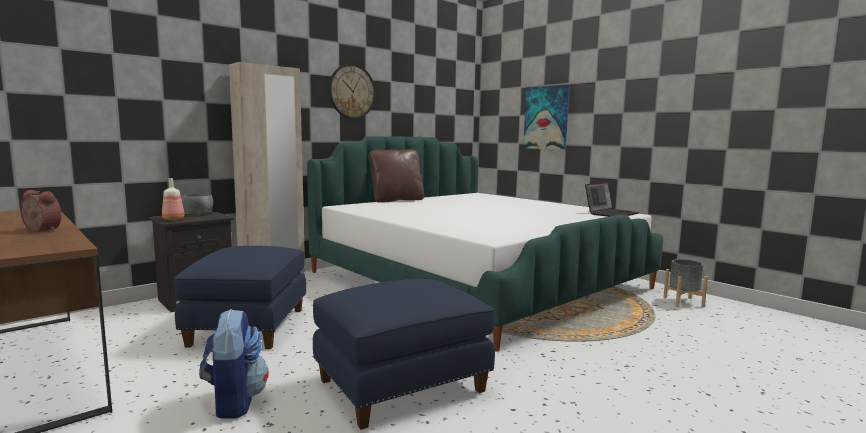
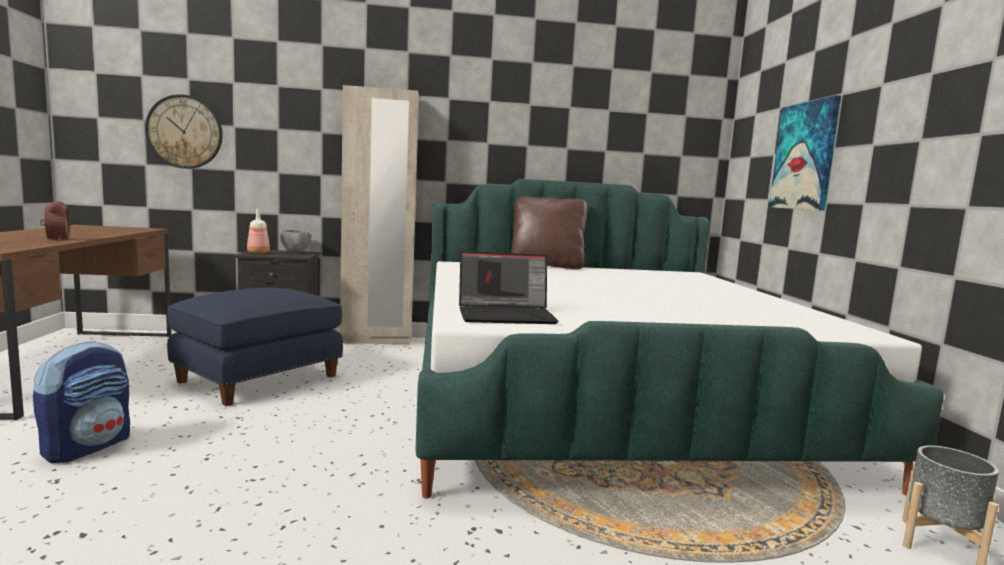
camera: 35 degrees right, 0 degrees up
blue ottoman [313,279,495,430] -> none
wall clock [328,64,376,119] -> wall clock moved to [145,94,223,169]
laptop [585,182,639,217] -> laptop moved to [459,251,559,324]

